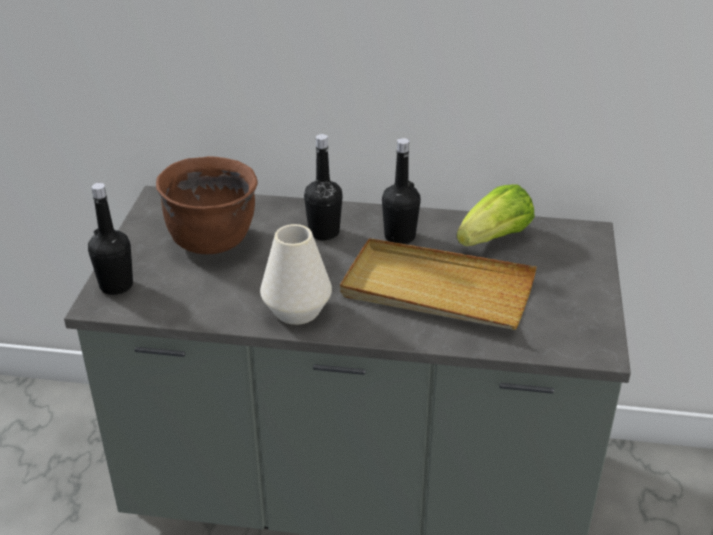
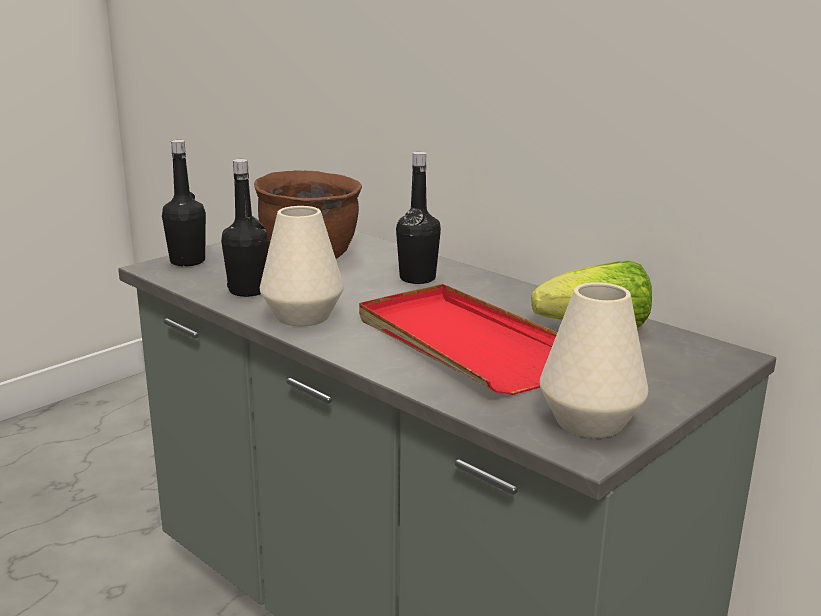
camera: 35 degrees right, 15 degrees down
beige tray [340,238,537,330] -> red tray [359,284,557,395]
black bottle [382,138,421,244] -> black bottle moved to [221,159,269,297]
none -> white vase [540,282,648,438]

